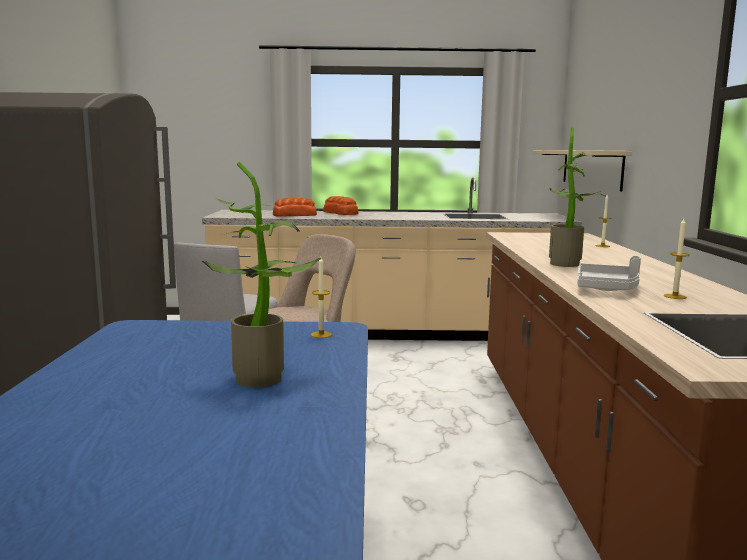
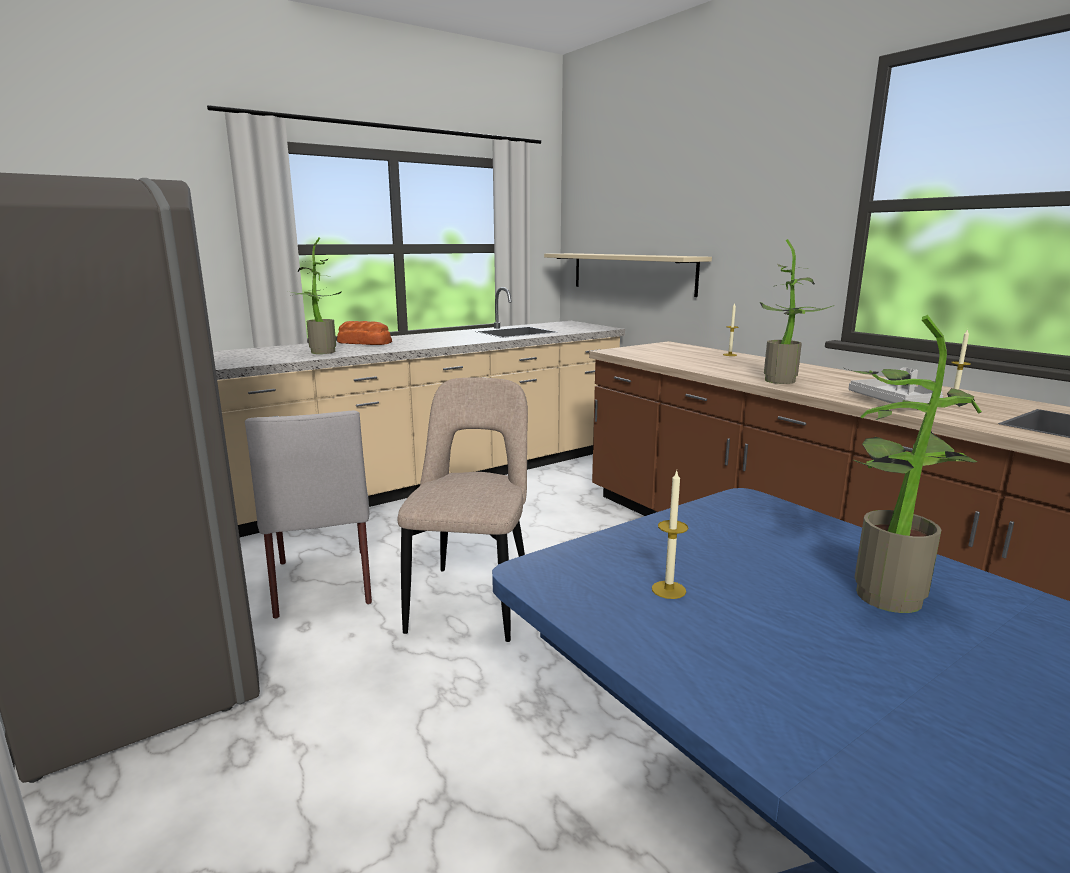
camera: 35 degrees left, 5 degrees up
bread [273,198,317,217] -> potted plant [288,238,341,354]
candle [311,257,332,338] -> candle moved to [652,471,688,599]

